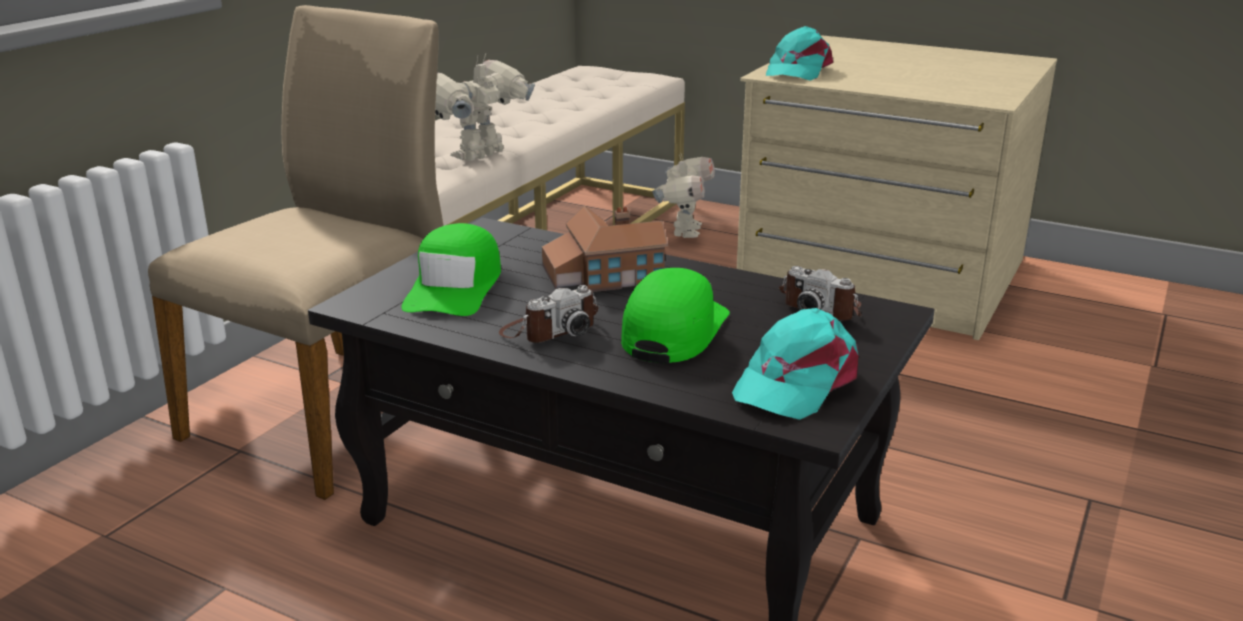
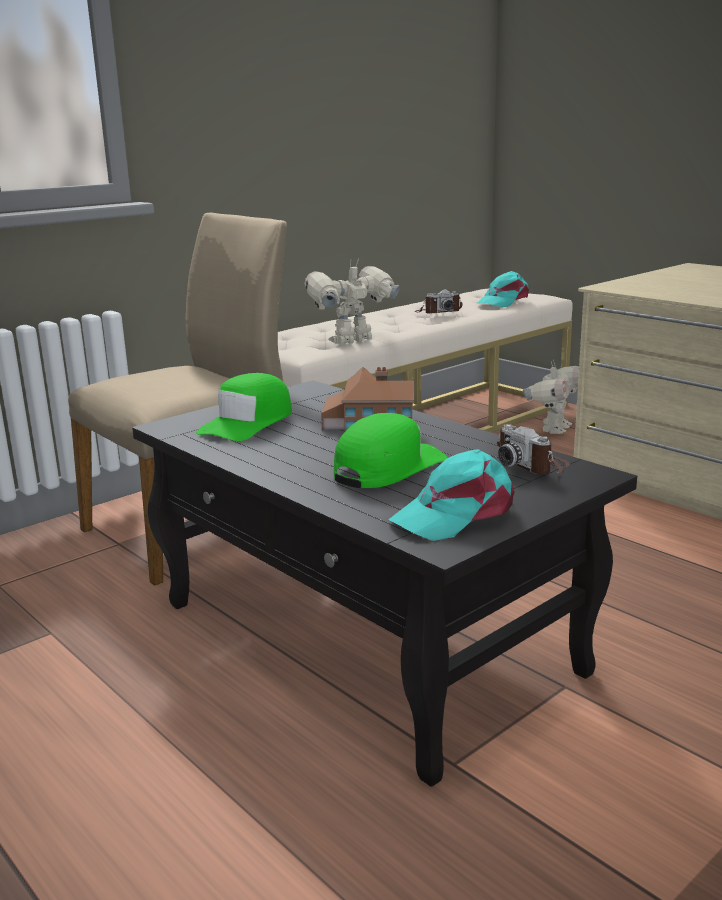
camera: 20 degrees right, 5 degrees down
camera [499,285,598,343] -> camera moved to [414,289,462,314]
turquoise cap [766,26,833,81] -> turquoise cap moved to [478,271,529,308]

